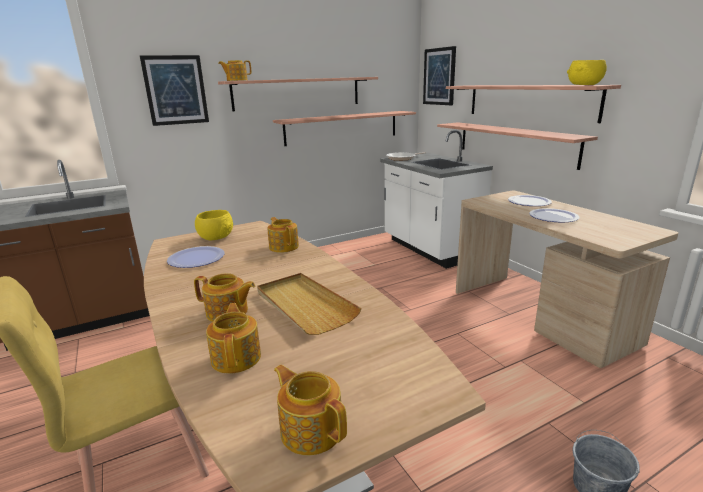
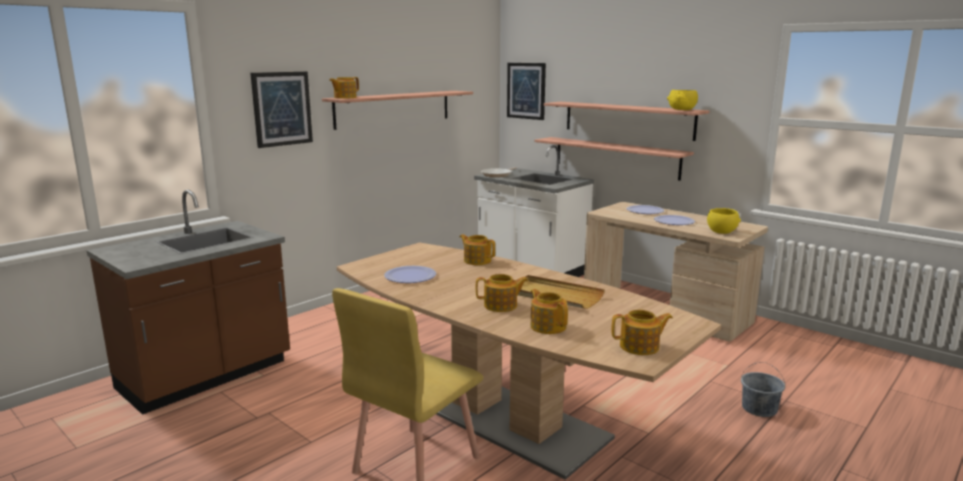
camera: 20 degrees left, 5 degrees down
yellow bowl [195,210,233,240] -> yellow bowl moved to [707,208,741,234]
shelf [273,111,416,146] -> none
teapot [274,365,347,455] -> teapot turned 150 degrees clockwise [611,310,673,355]

